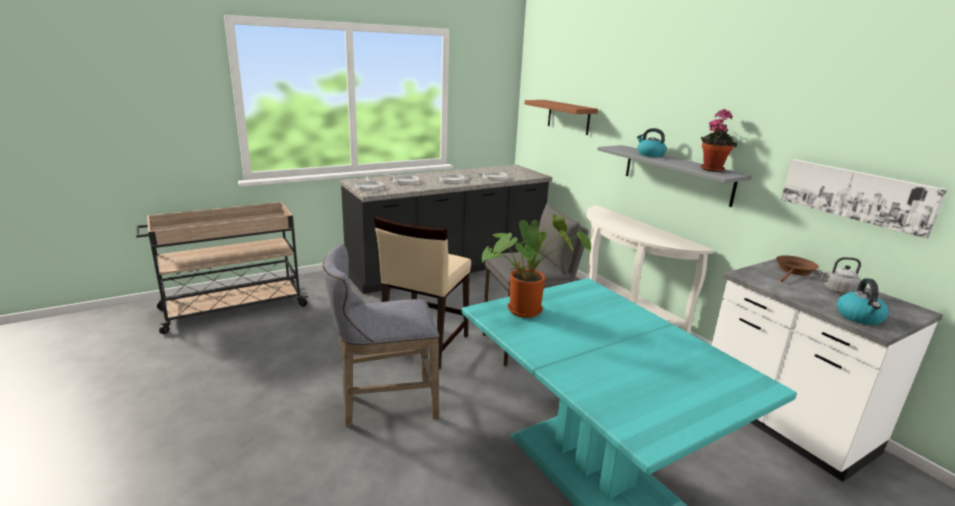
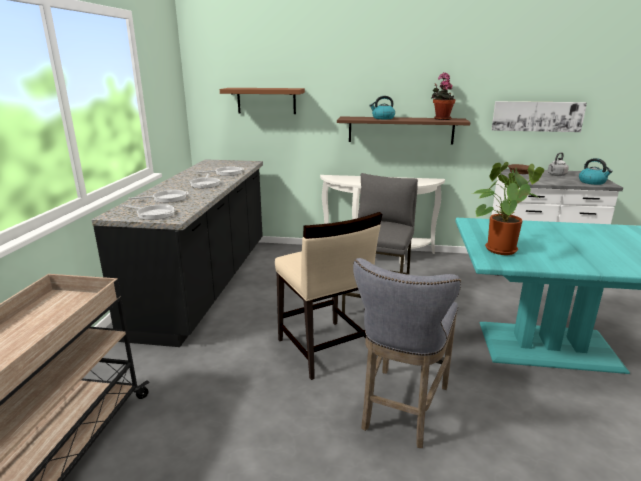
camera: 50 degrees left, 0 degrees up
grey shelf [597,145,752,207] -> brown shelf [337,116,471,145]

